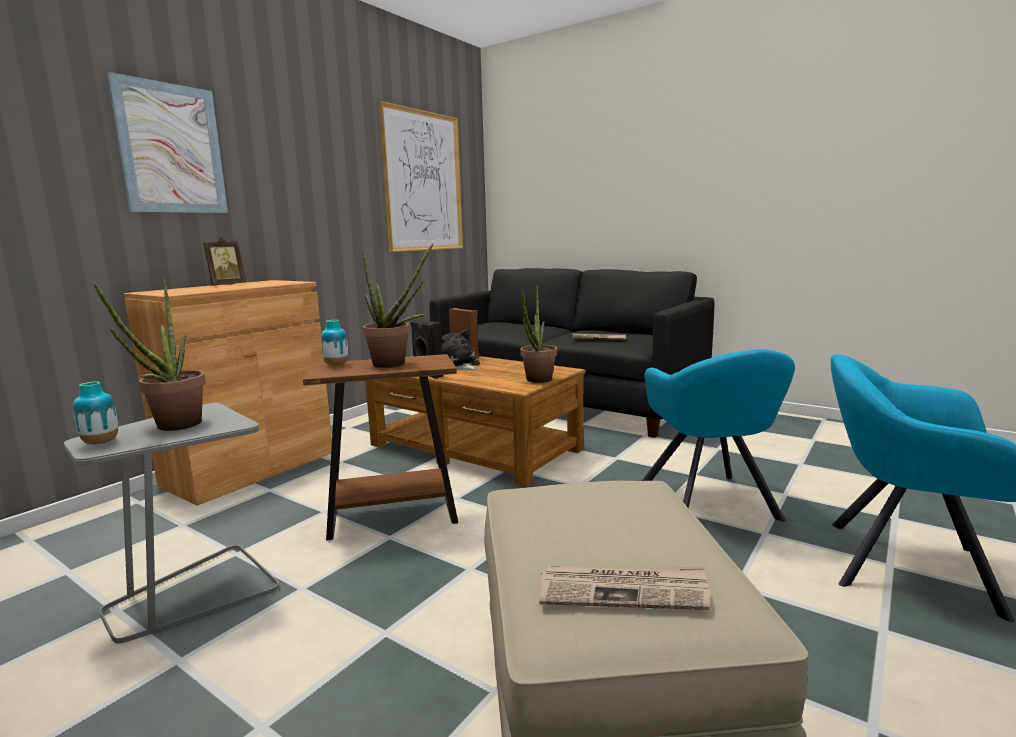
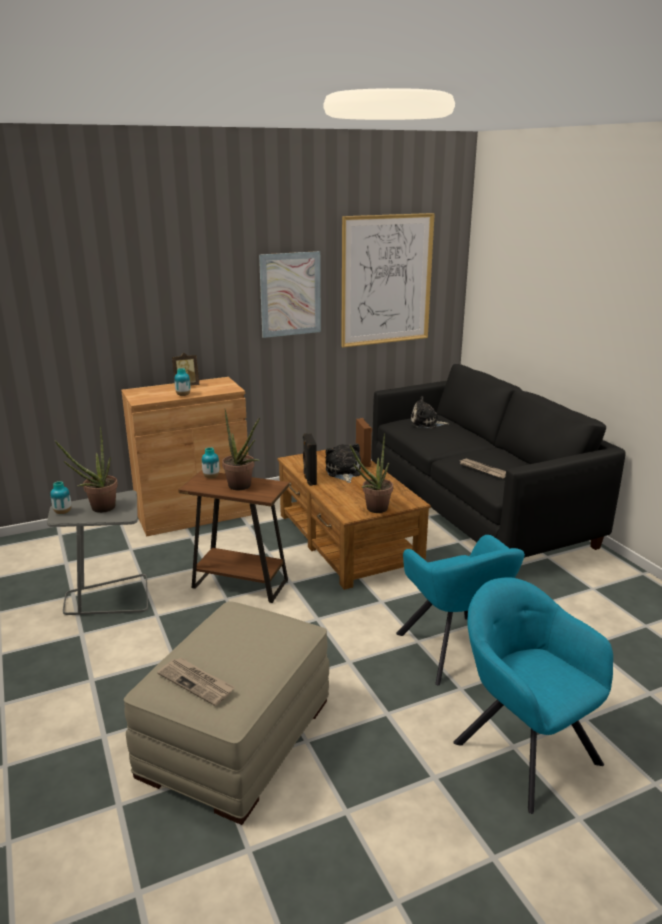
camera: 30 degrees right, 10 degrees up
picture [106,72,228,213] -> picture moved to [259,251,321,338]
turquoise armchair [642,349,795,521] -> turquoise armchair turned 45 degrees counterclockwise [396,535,525,686]
none -> vase [174,368,190,396]
none -> plush toy [411,396,449,428]

